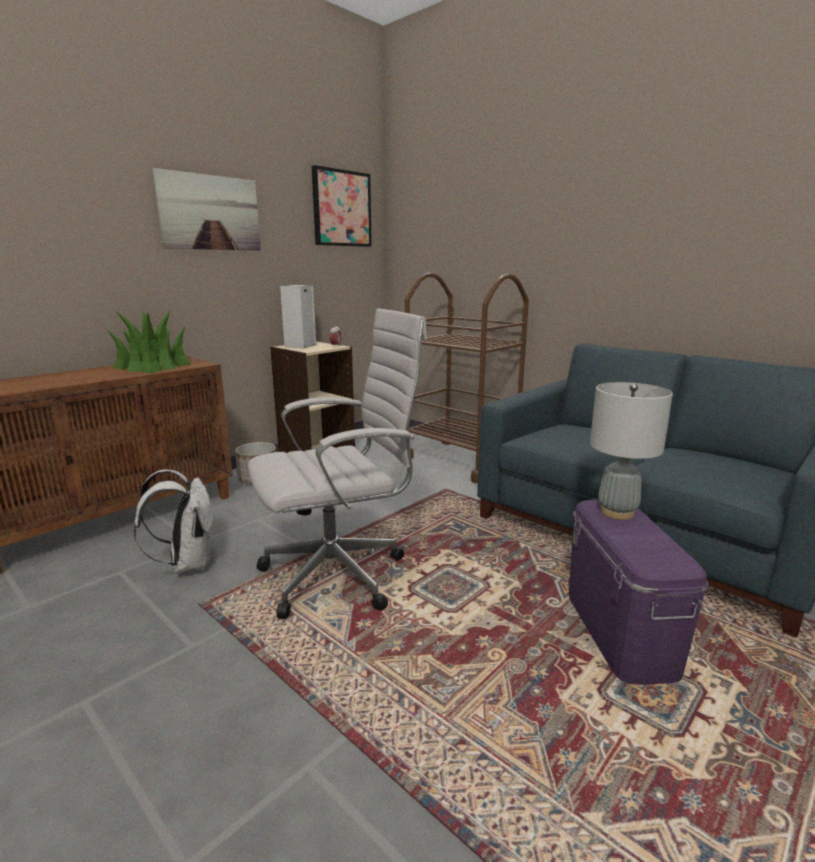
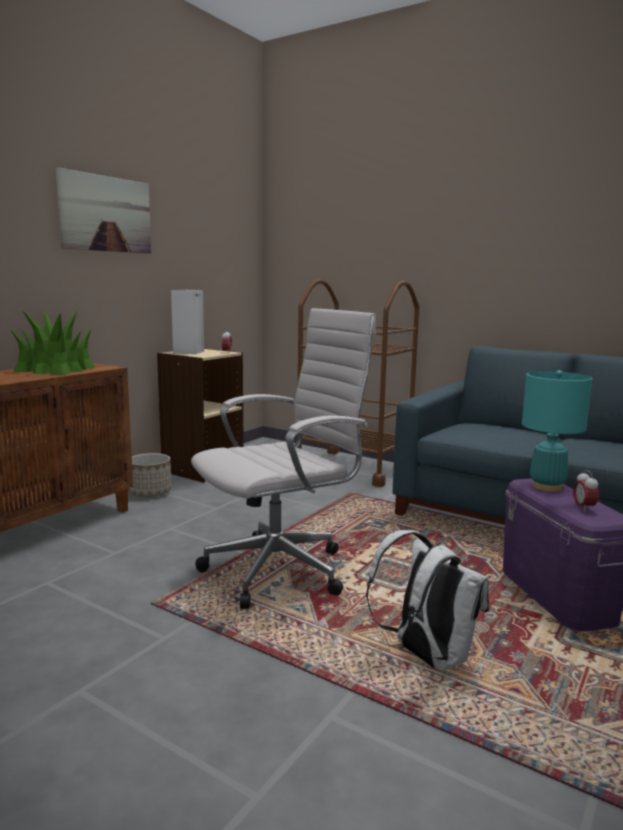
camera: 10 degrees left, 5 degrees down
white backpack [133,469,215,573] -> white backpack moved to [366,530,489,671]
picture [312,165,372,247] -> none
grey table lamp [590,382,673,520] -> turquoise table lamp [522,370,592,492]
none -> alarm clock [573,470,599,512]

